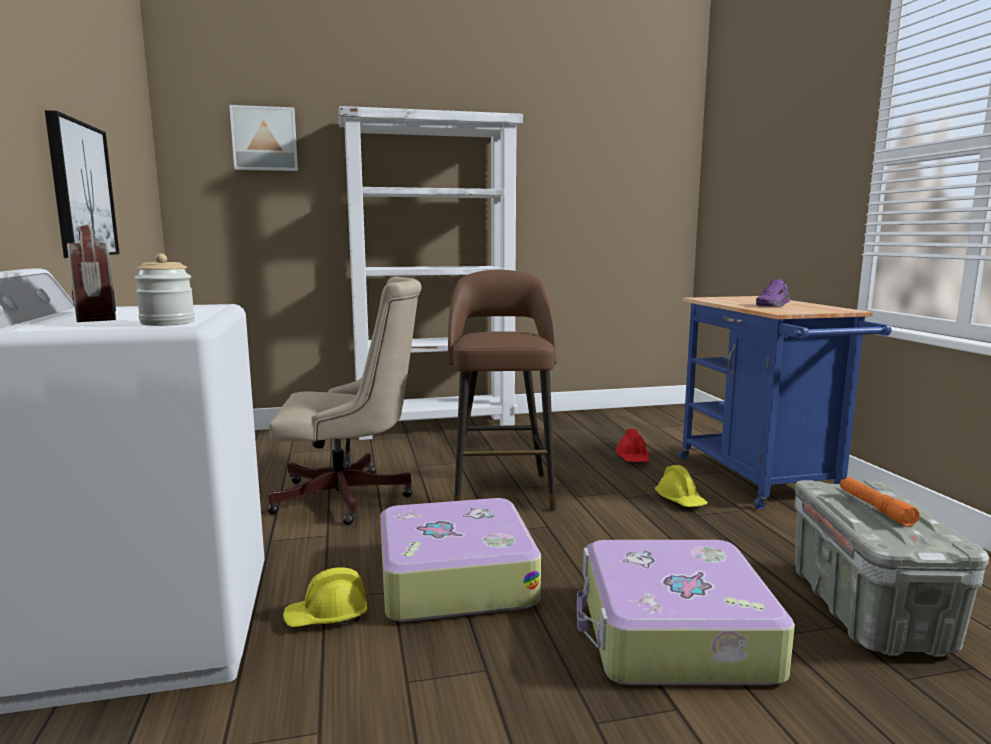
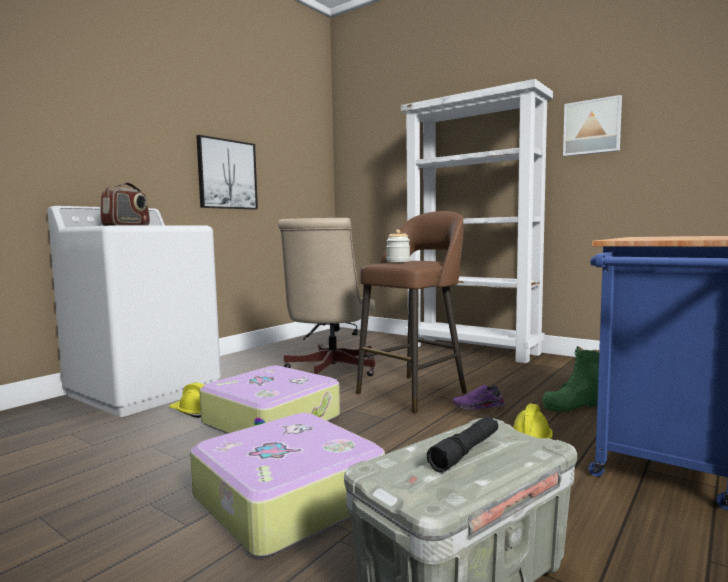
camera: 50 degrees right, 5 degrees down
jar [134,253,195,326] -> jar moved to [386,230,410,262]
picture [229,105,298,171] -> picture moved to [563,95,622,156]
beige office chair [267,277,422,525] -> beige office chair turned 60 degrees clockwise [278,218,375,376]
red hard hat [616,429,650,462] -> green boot [542,346,599,412]
purple shoe [756,279,790,307] -> purple shoe moved to [452,384,505,410]
orange flashlight [840,477,920,527] -> black flashlight [427,416,498,472]

